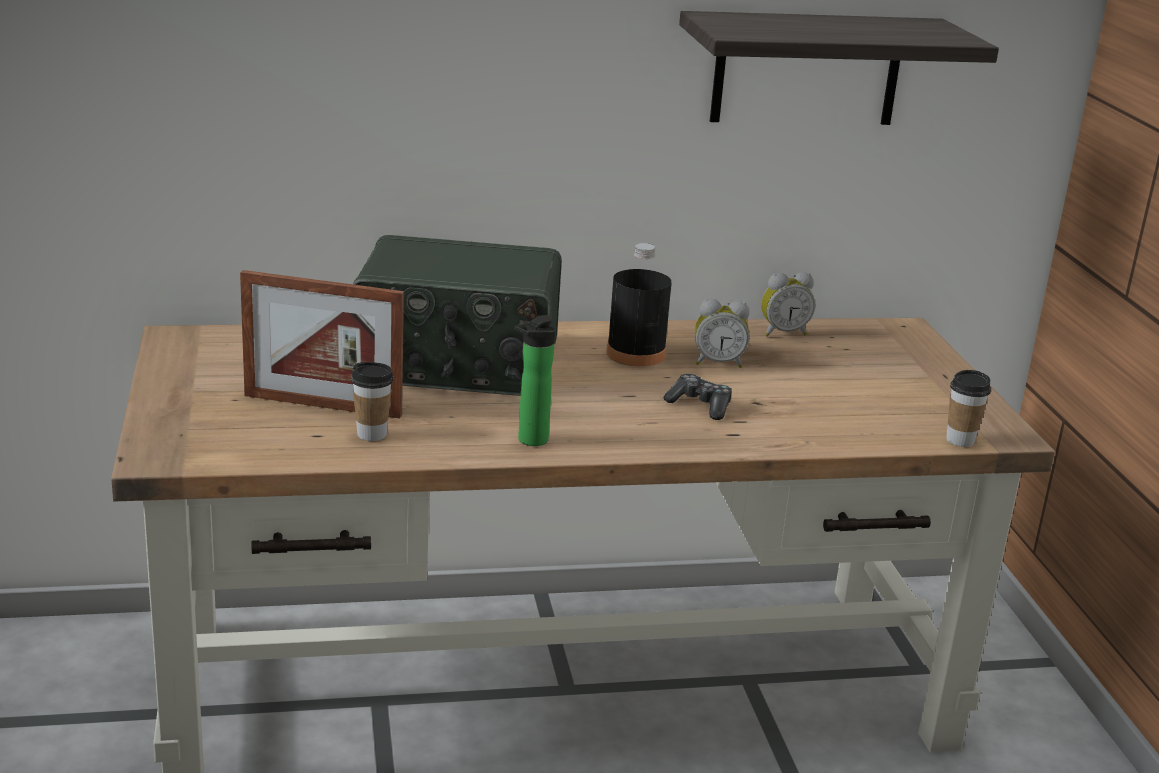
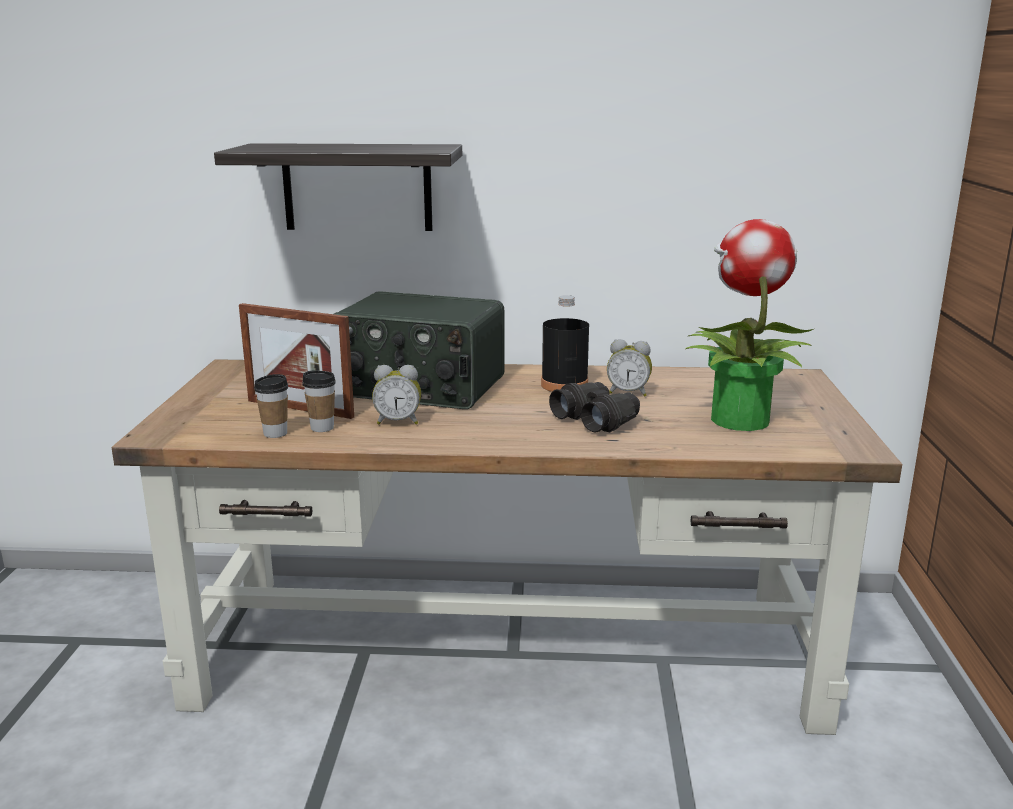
camera: 15 degrees right, 5 degrees down
bottle [514,315,555,446] -> none
game controller [664,374,732,420] -> black binoculars [549,382,640,433]
shelf [679,11,999,125] -> shelf moved to [214,143,462,231]
alarm clock [761,272,815,337] -> alarm clock moved to [372,365,421,425]
cup [946,370,991,447] -> cup moved to [254,374,288,438]
none -> potted plant [686,219,813,431]

